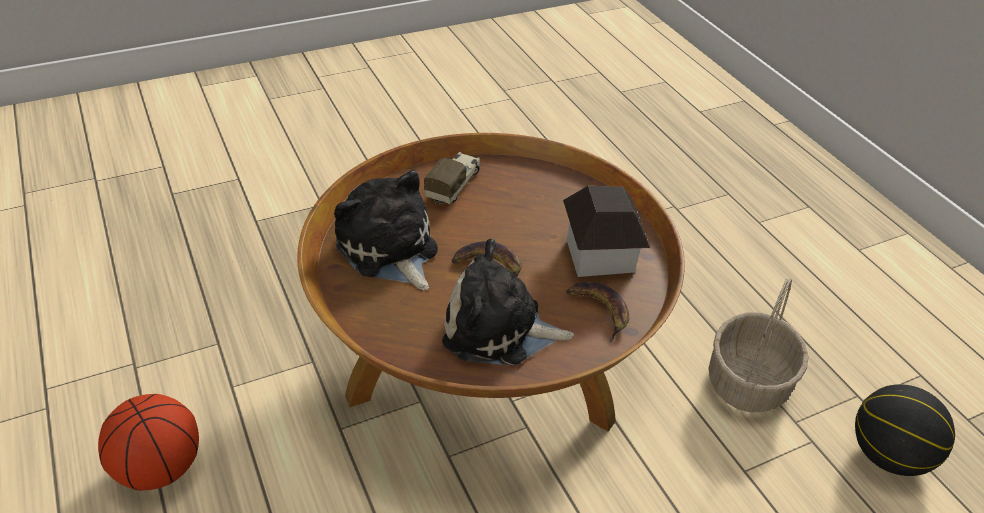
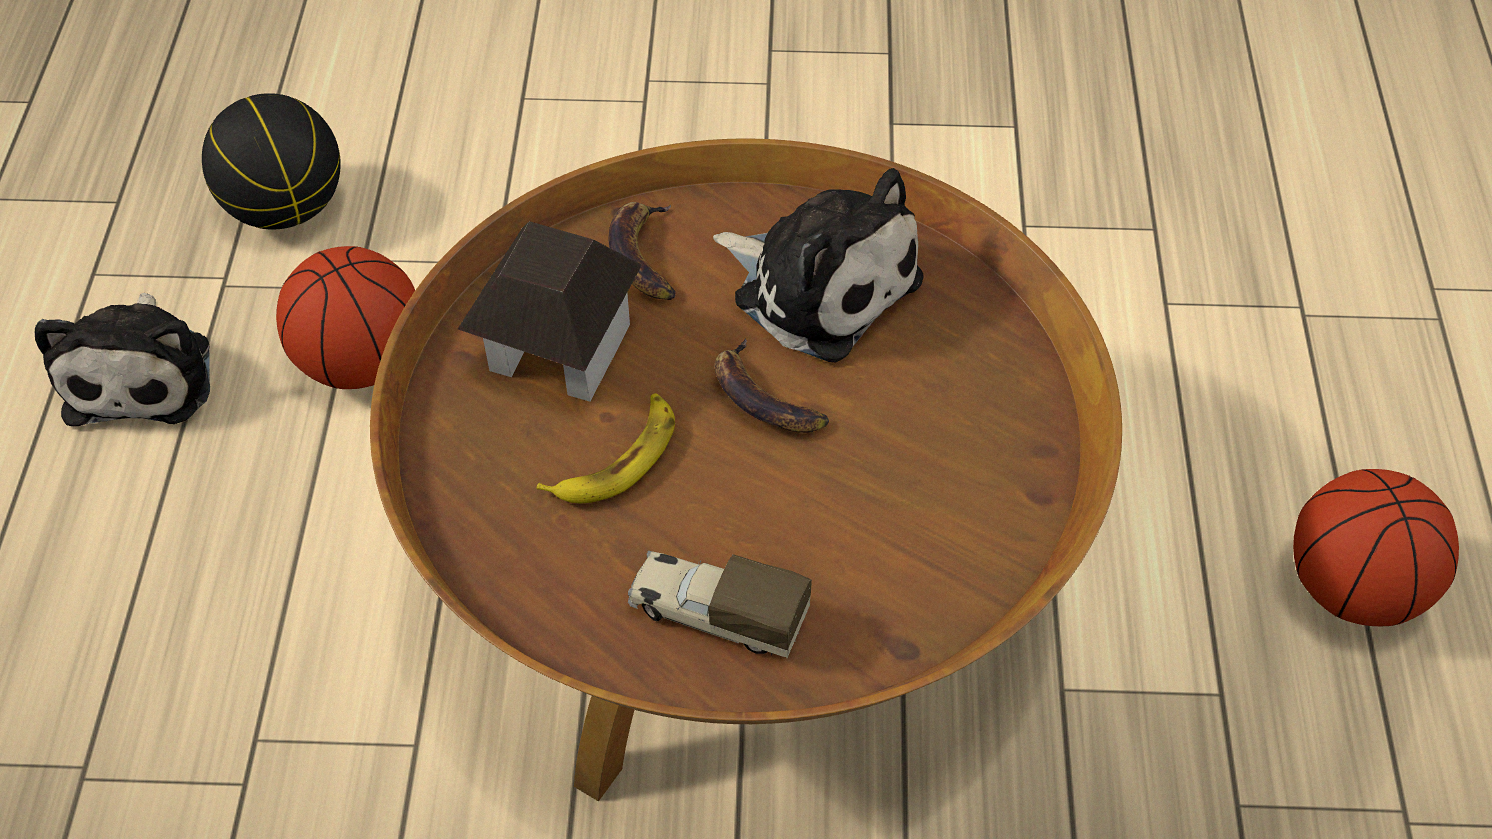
camera: 150 degrees left, 10 degrees up
plush toy [334,170,438,290] -> plush toy moved to [35,293,210,426]
toy truck [424,152,480,205] -> toy truck turned 60 degrees clockwise [628,551,812,659]
basket [708,278,808,412] -> basketball [276,246,415,389]
none -> banana [537,393,675,503]

